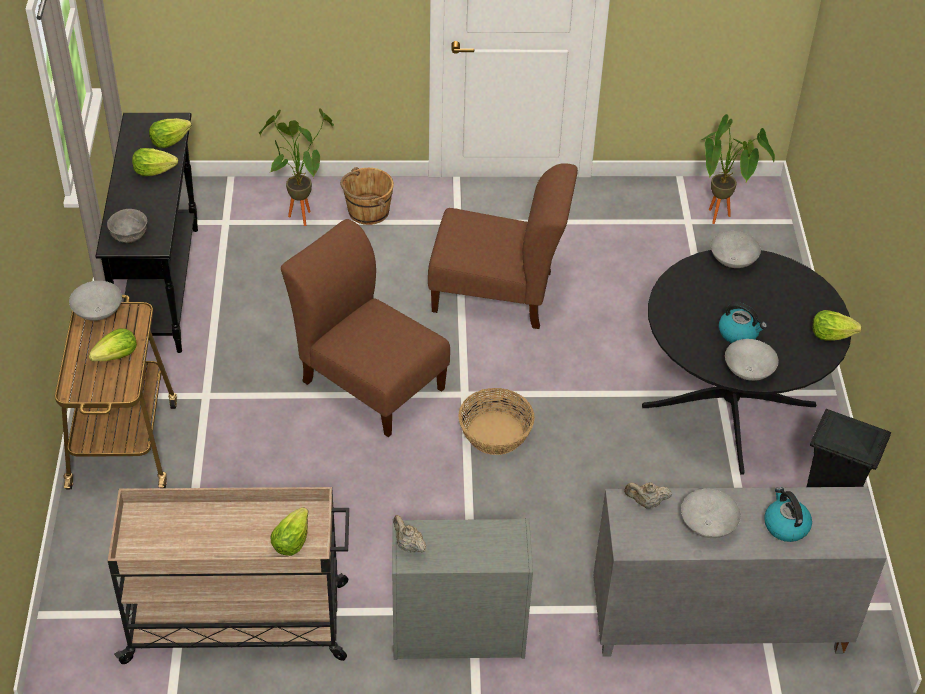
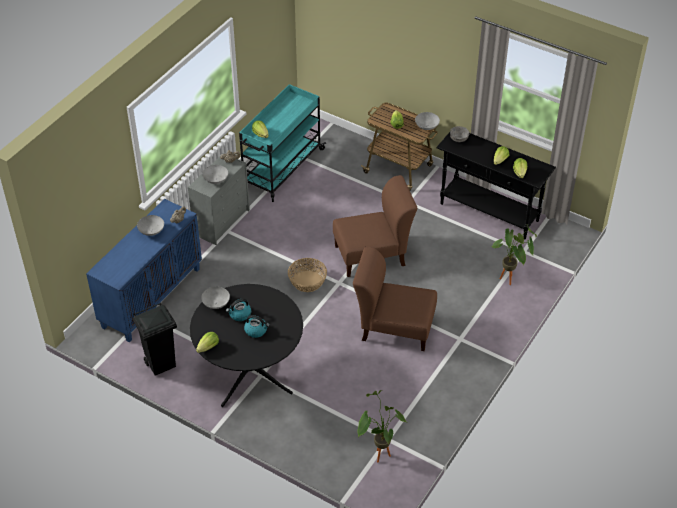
camera: 125 degrees right, 0 degrees up
beige cart [108,487,349,664] -> turquoise cart [239,84,326,202]
brown bucket [340,167,394,225] -> none
brown chair [428,163,578,329] -> brown chair turned 60 degrees clockwise [353,247,437,351]
grey cabinet [593,487,887,657] -> blue cabinet [86,199,202,342]
grey bowl [711,231,761,268] -> grey bowl moved to [203,165,228,184]
kettle [764,487,812,542] -> kettle moved to [244,315,270,338]

